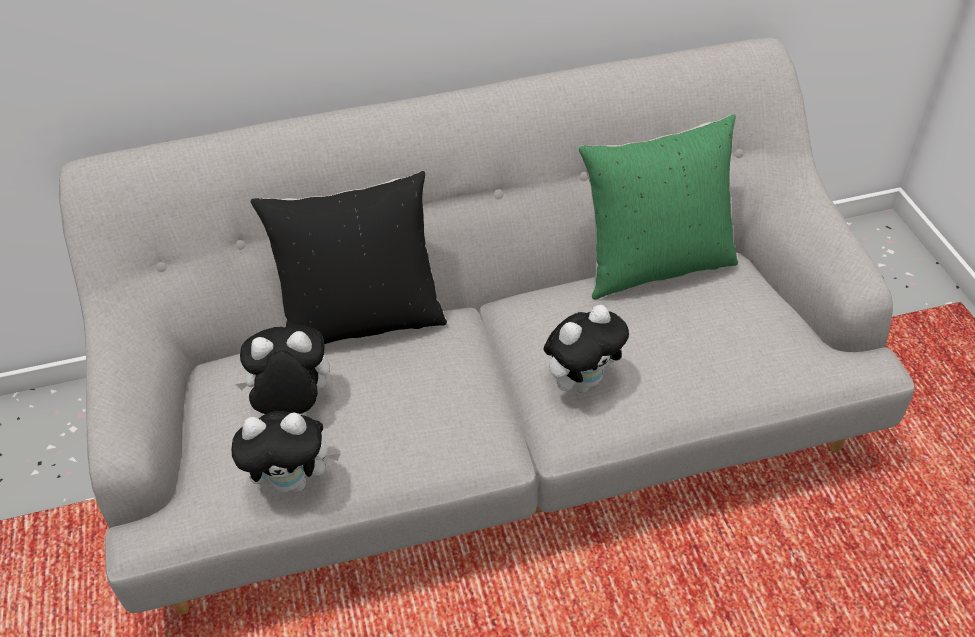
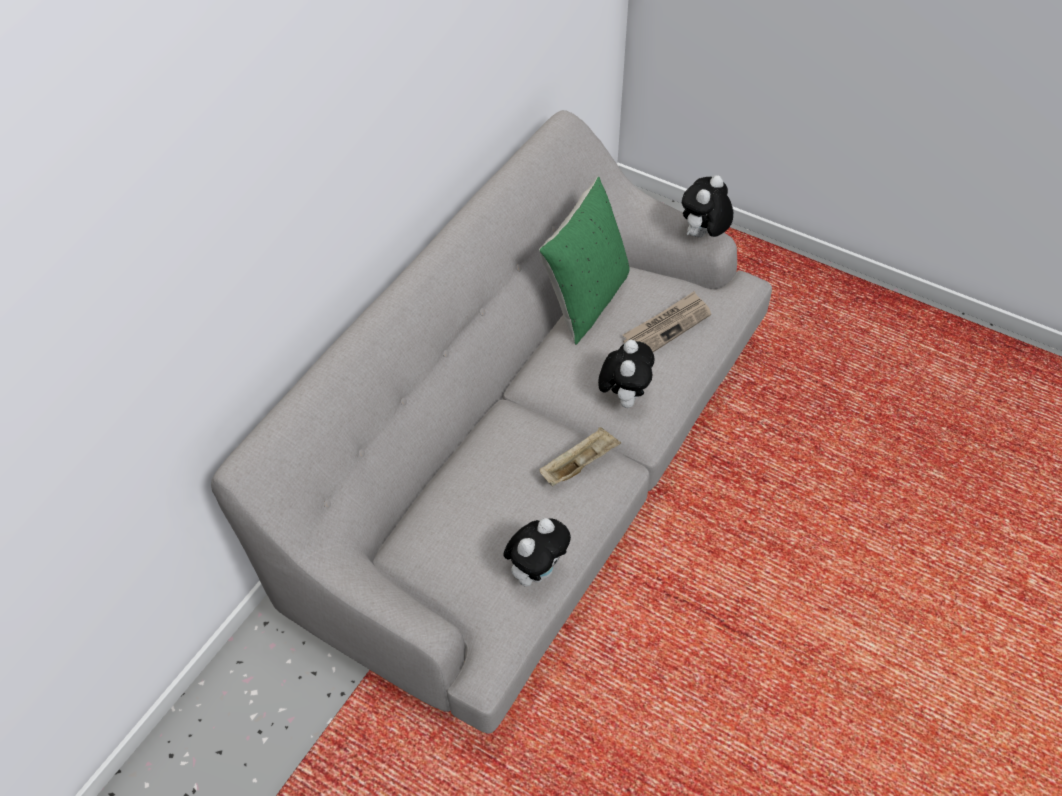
camera: 45 degrees left, 5 degrees up
plush toy [236,325,330,414] -> plush toy moved to [682,175,734,238]
black pillow [251,171,447,344] -> none
none -> beige tray [540,427,621,486]
none -> newspaper [623,291,711,352]

